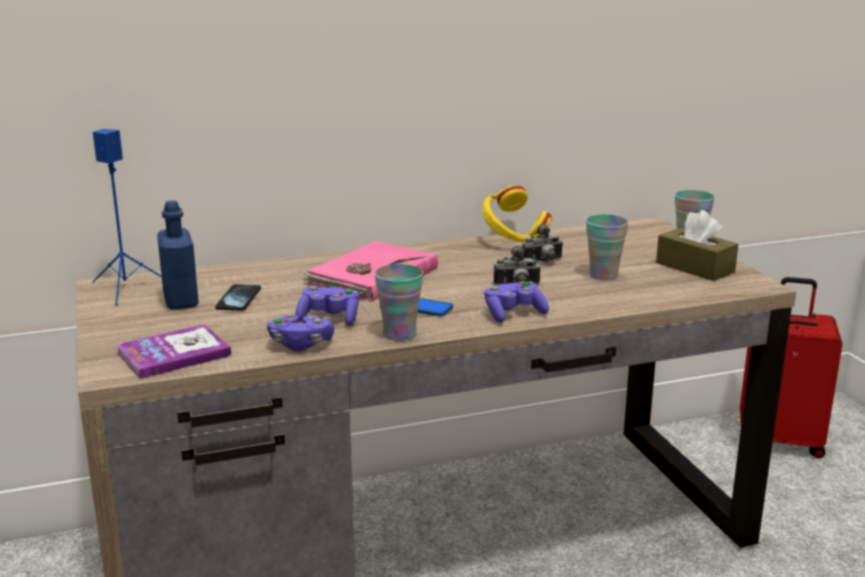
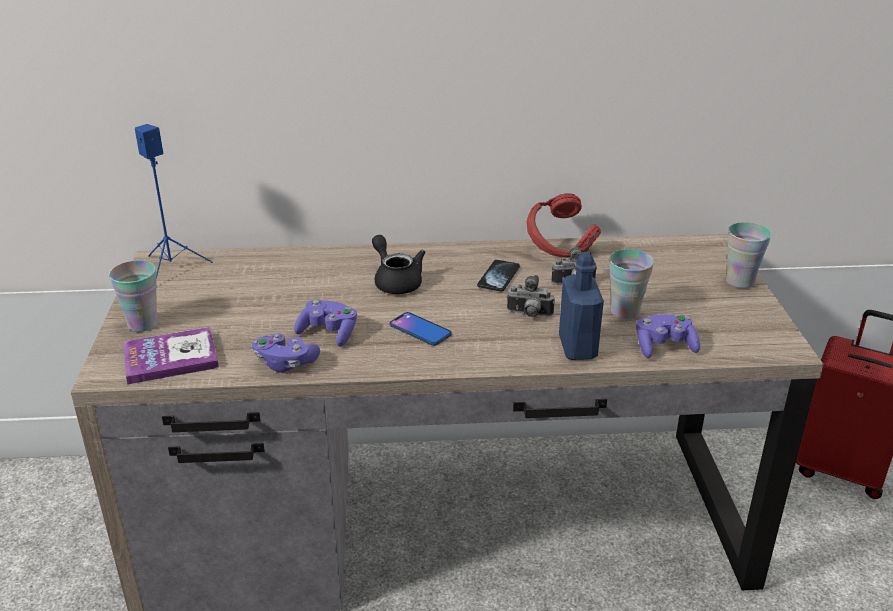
camera: 15 degrees right, 10 degrees up
blue bottle [157,200,199,309] -> blue bottle moved to [559,252,604,360]
phone [215,284,261,311] -> phone moved to [477,260,520,292]
pink book [302,241,438,301] -> black teapot [372,235,425,294]
cup [375,264,423,341] -> cup moved to [109,260,158,332]
yellow headphones [482,185,552,242] -> red headphones [526,193,601,258]
purple game controller [484,281,549,323] -> purple game controller moved to [636,314,700,358]
brown tissue box [656,210,738,281] -> none

